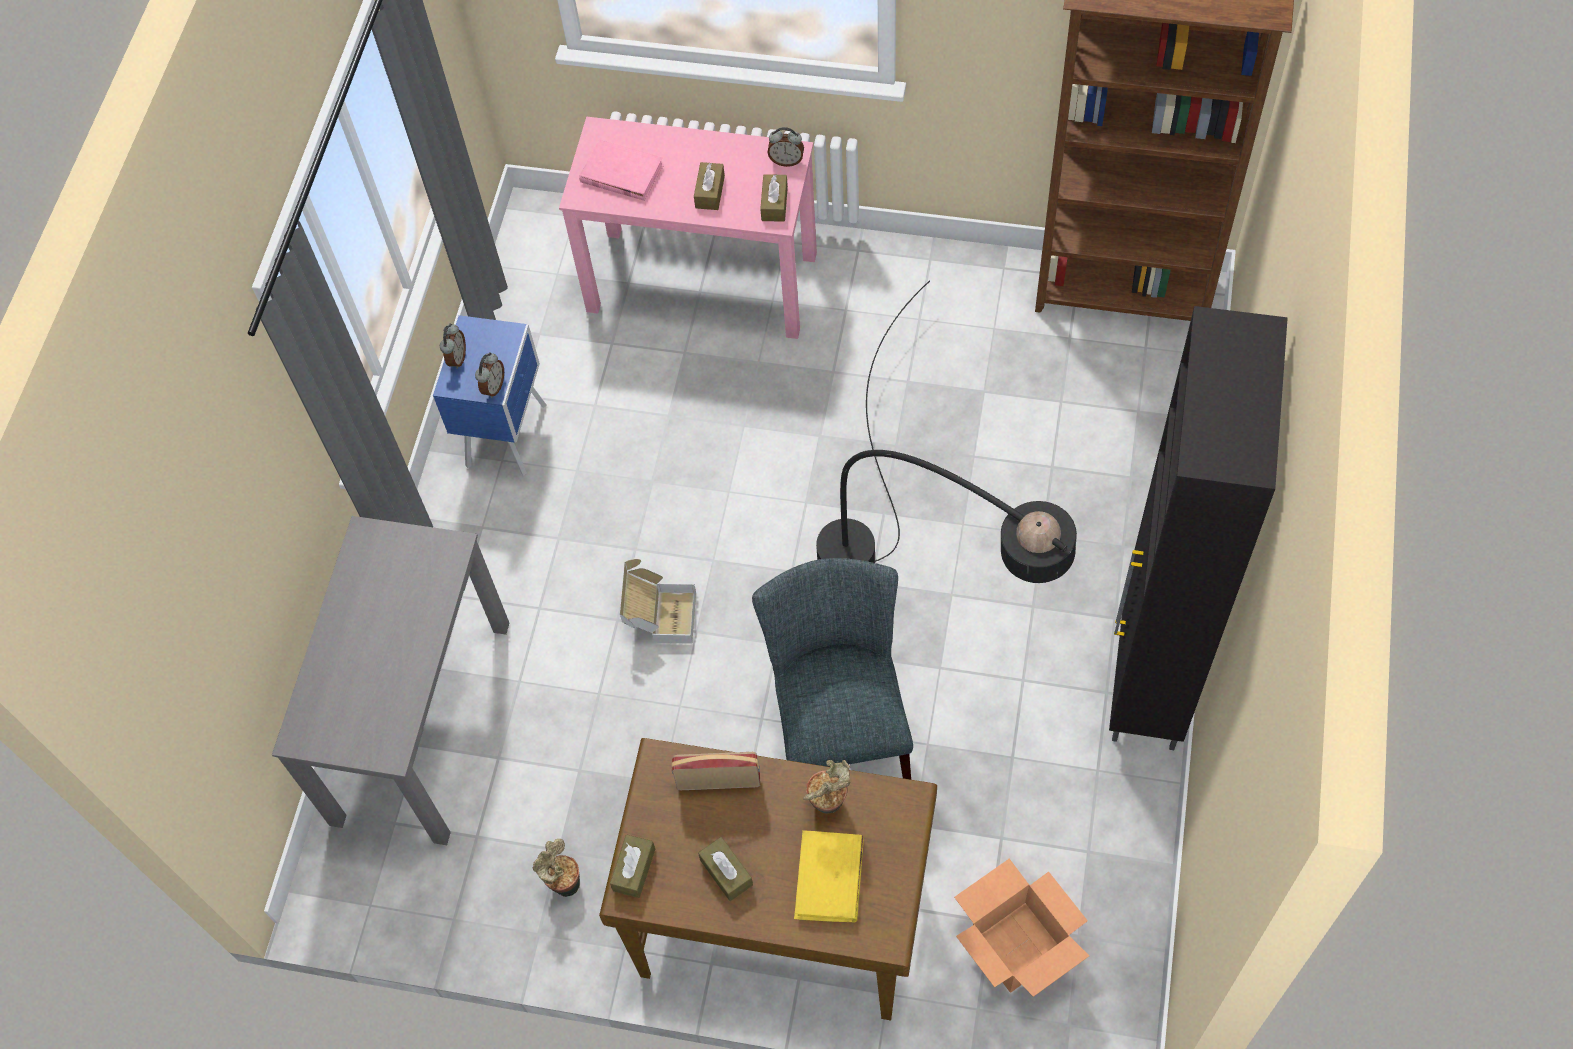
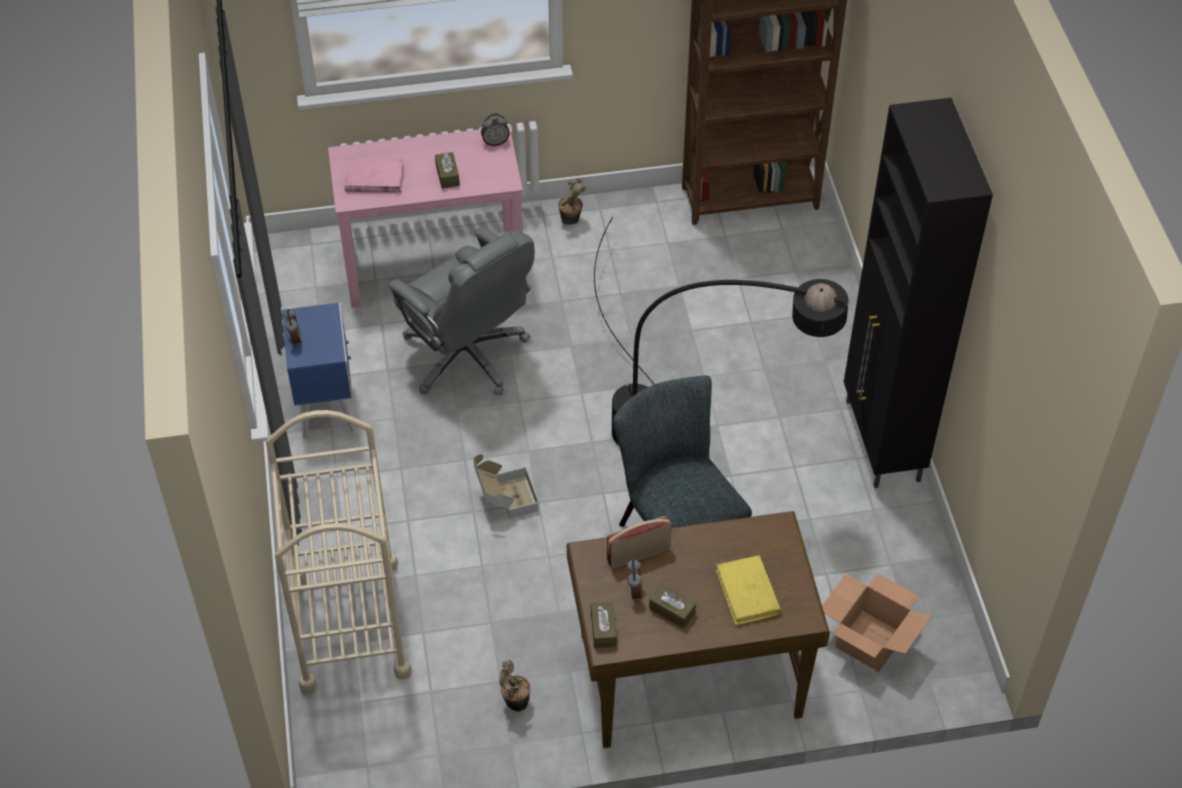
camera: 25 degrees left, 10 degrees down
grey desk [272,516,509,845] -> beige cart [266,410,412,694]
alarm clock [475,352,504,398] -> alarm clock moved to [627,559,642,600]
brown tissue box [760,174,788,222] -> none
potted plant [803,760,850,813] -> potted plant moved to [558,178,586,225]
none -> grey office chair [388,227,535,395]

